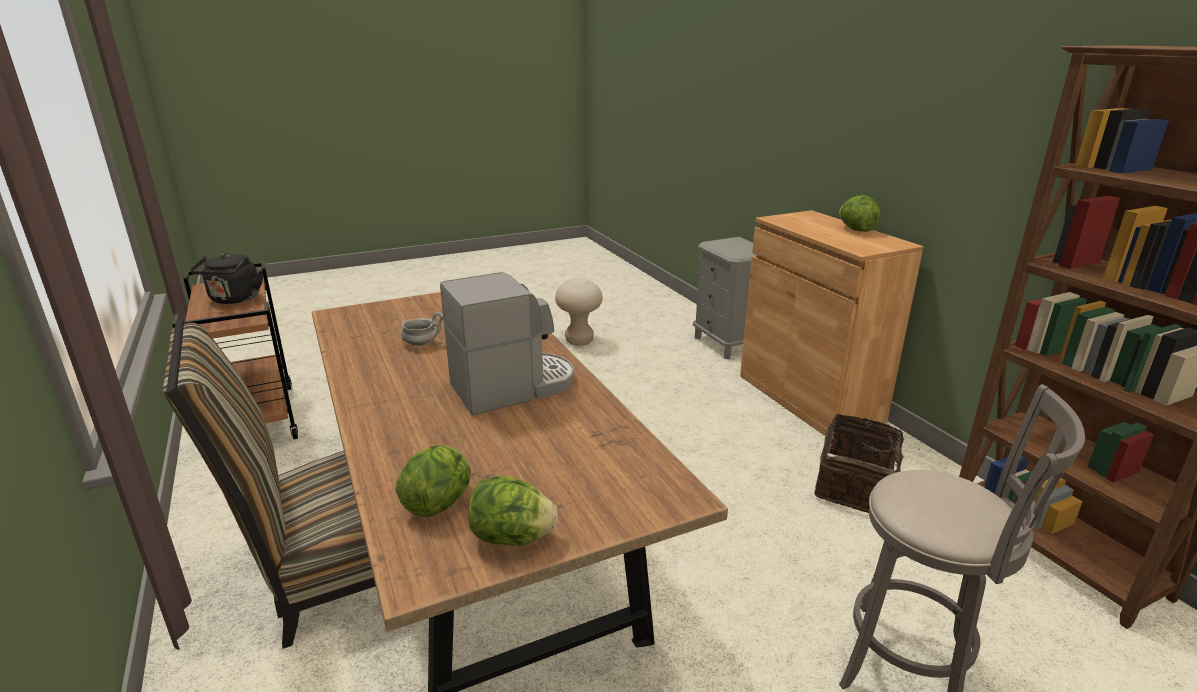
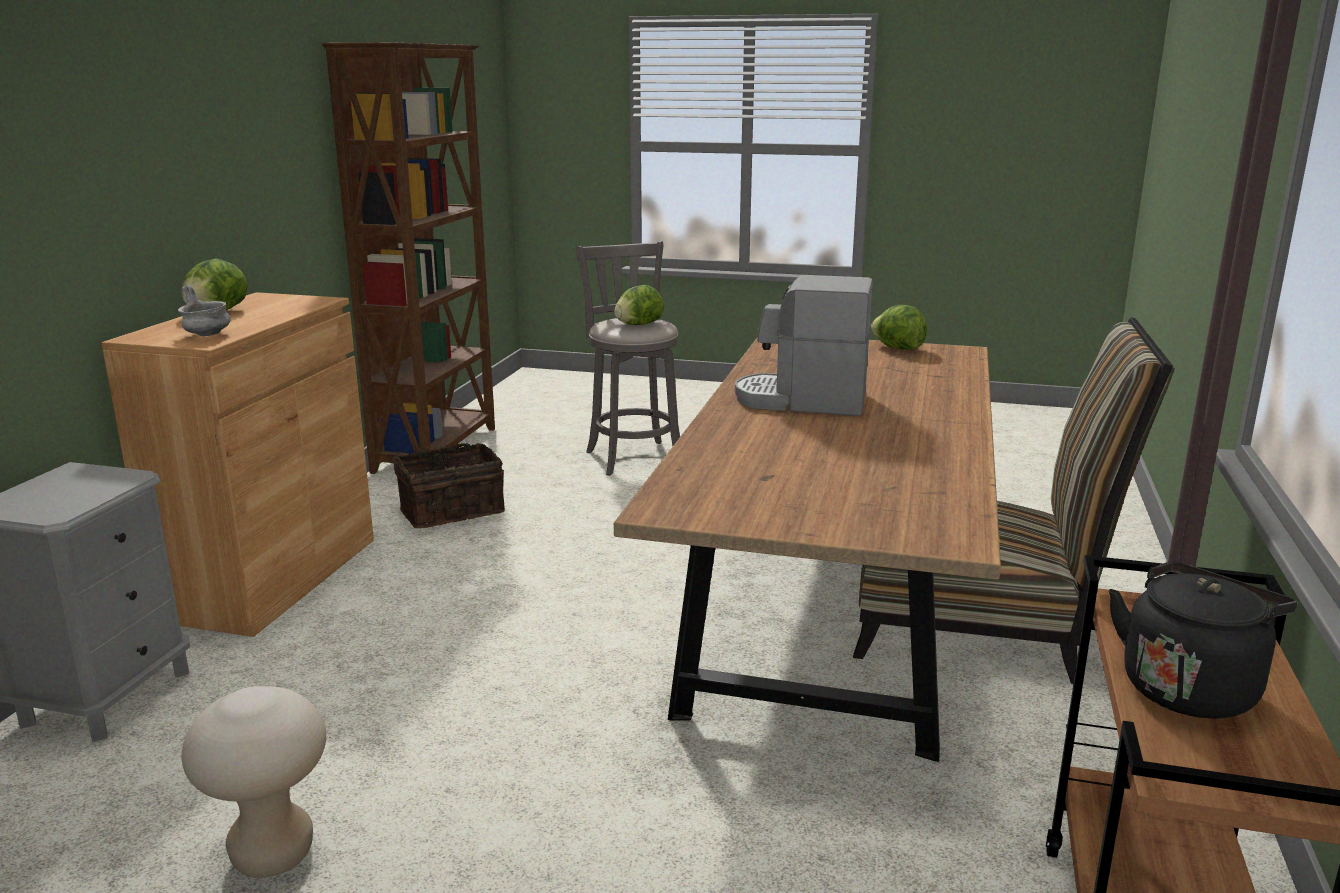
camera: 140 degrees left, 5 degrees down
lettuce [395,445,471,517] -> lettuce moved to [614,285,664,325]
grey bowl [401,312,443,346] -> grey bowl moved to [178,285,231,336]

